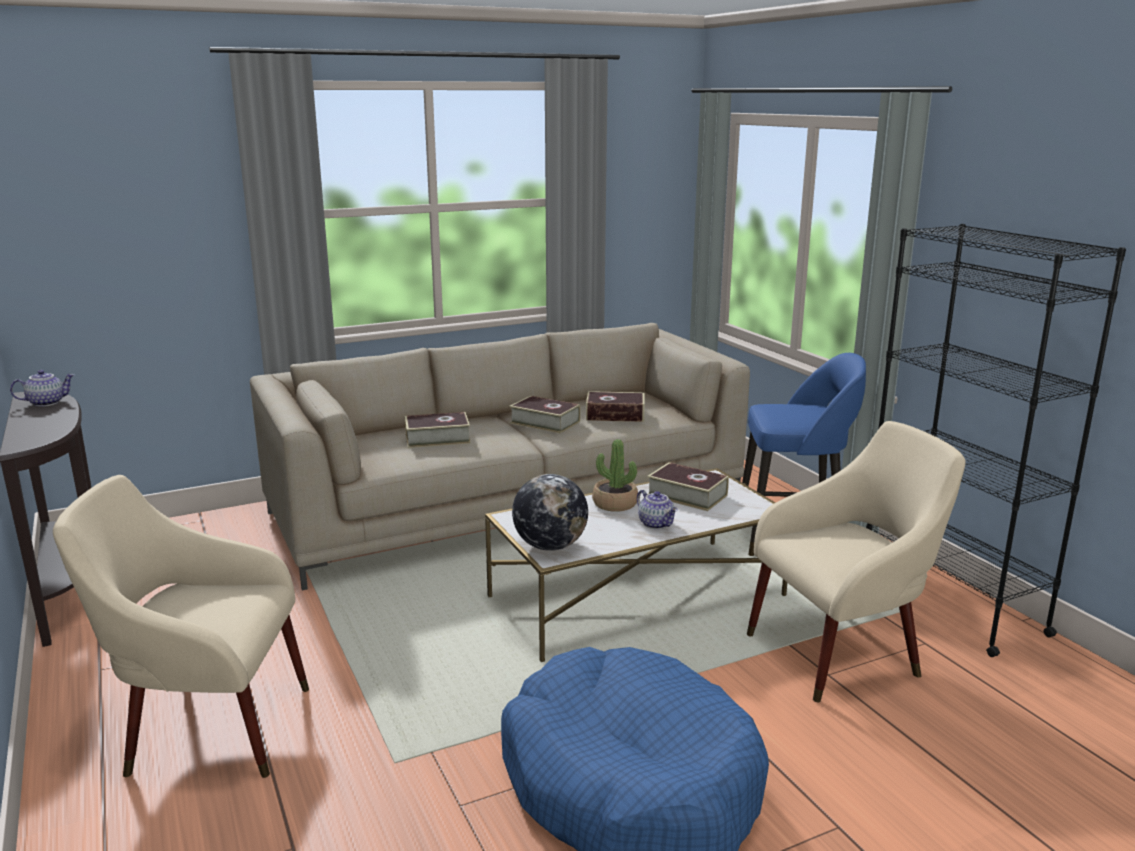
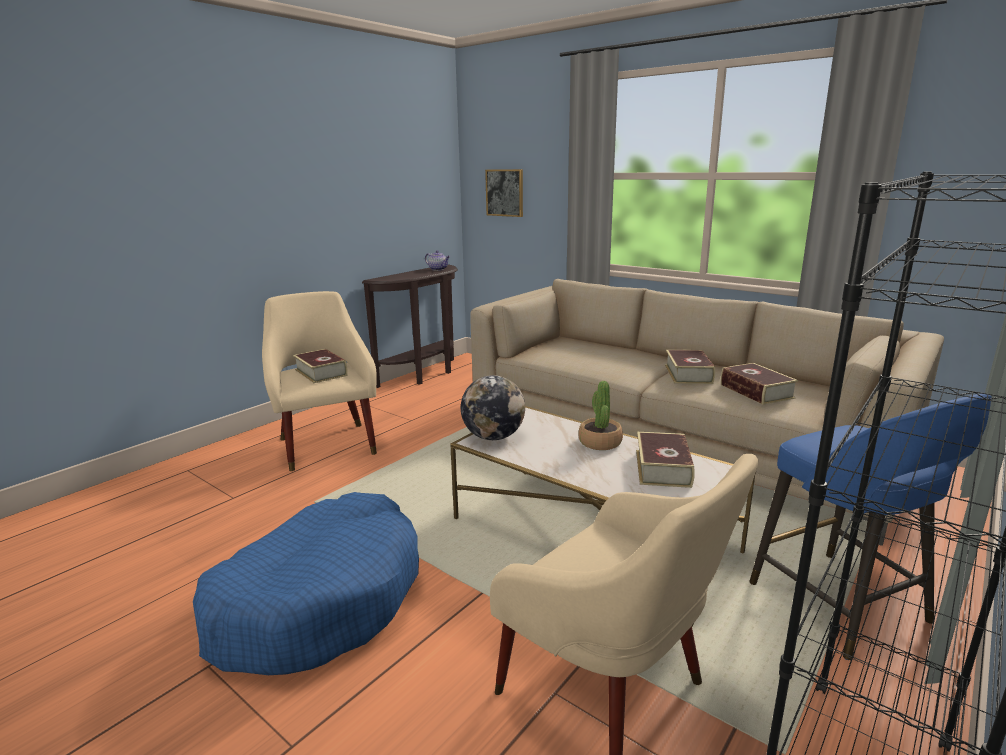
camera: 65 degrees right, 0 degrees up
book [405,412,471,448] -> book moved to [293,349,348,383]
teapot [637,490,678,529] -> none
none -> picture [485,169,523,217]

